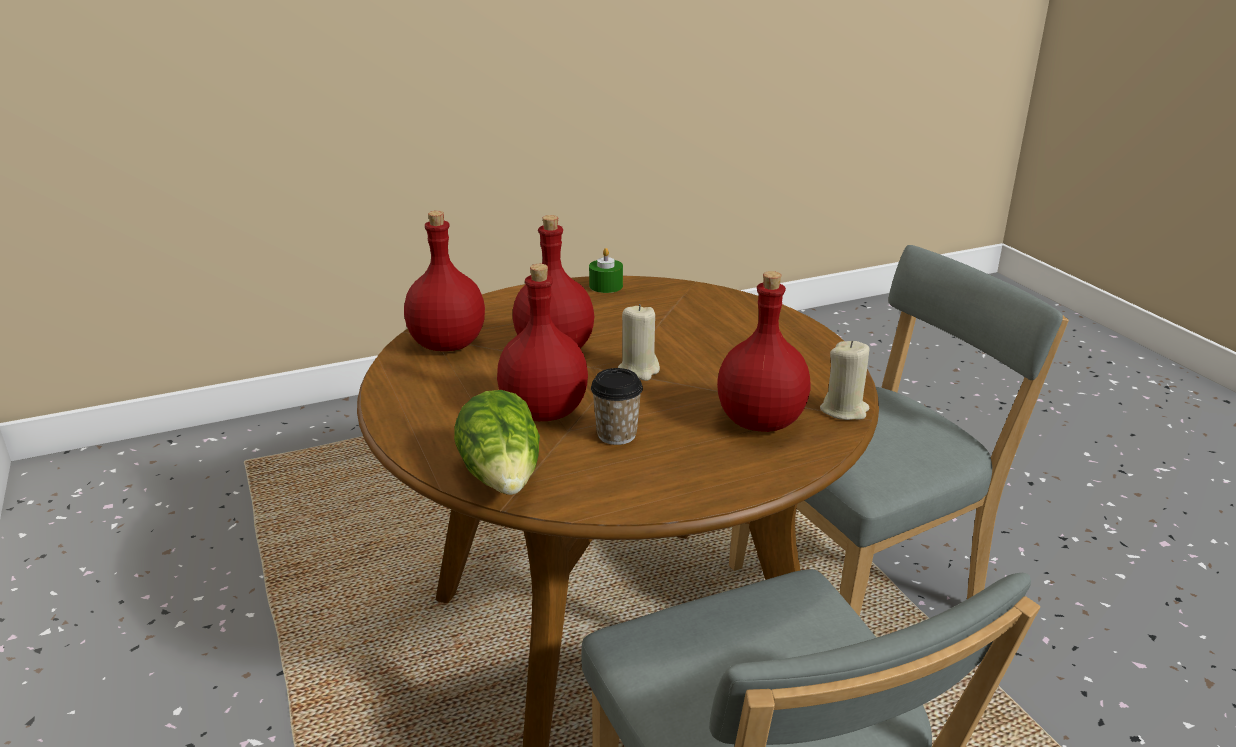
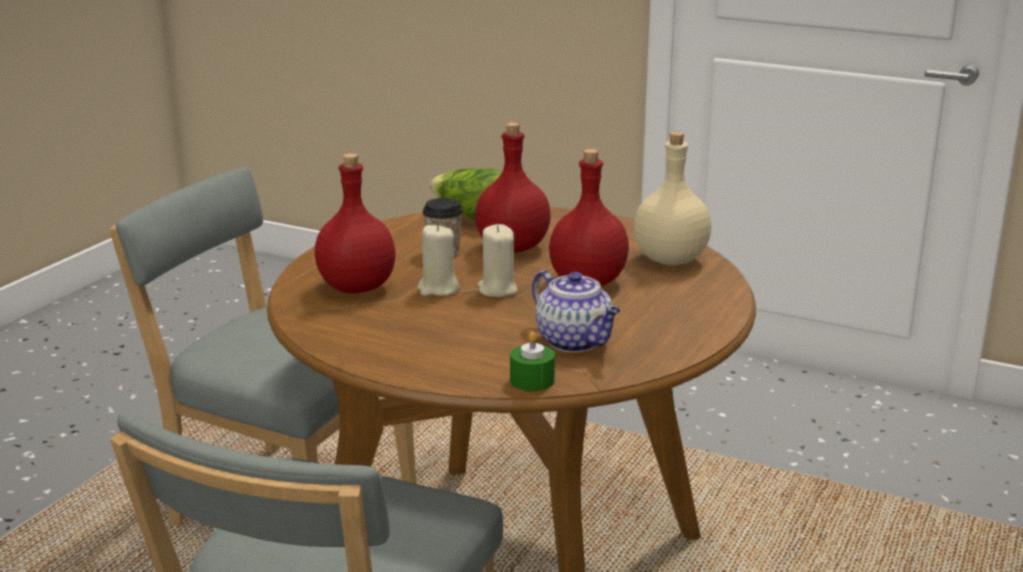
camera: 140 degrees right, 5 degrees down
red bottle [404,211,485,351] -> beige bottle [633,132,711,265]
green candle [589,248,623,293] -> green candle moved to [510,332,555,391]
beige candle [820,341,870,420] -> beige candle moved to [417,224,460,296]
none -> teapot [532,270,621,352]

